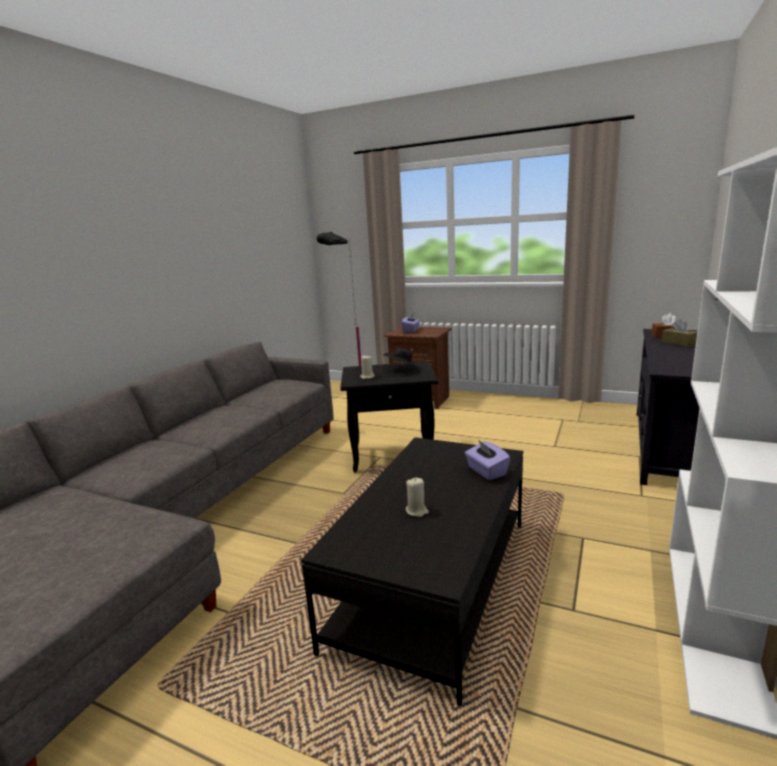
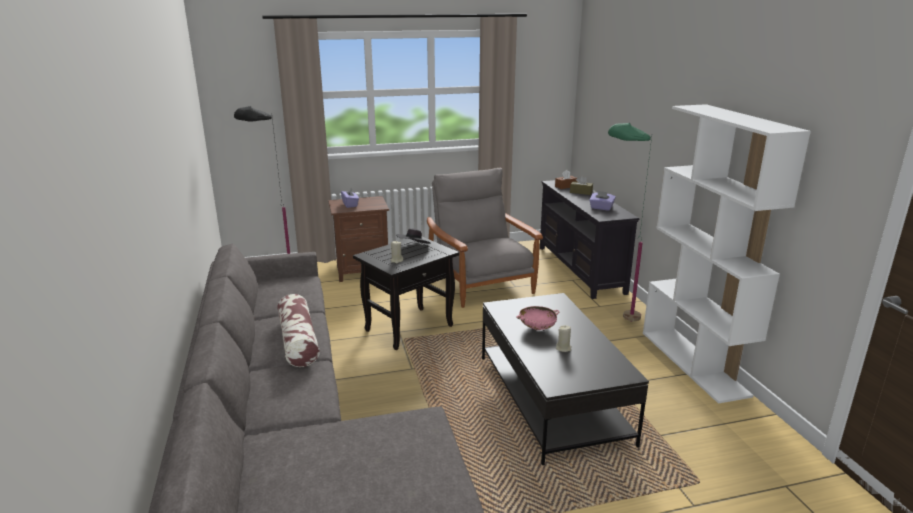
camera: 40 degrees left, 5 degrees up
purple tissue box [465,441,510,480] -> purple tissue box moved to [589,191,616,211]
none -> pillow [278,294,320,367]
none -> grey armchair [427,168,543,308]
none -> pink bowl [516,306,559,330]
none -> green floor lamp [608,123,652,322]

